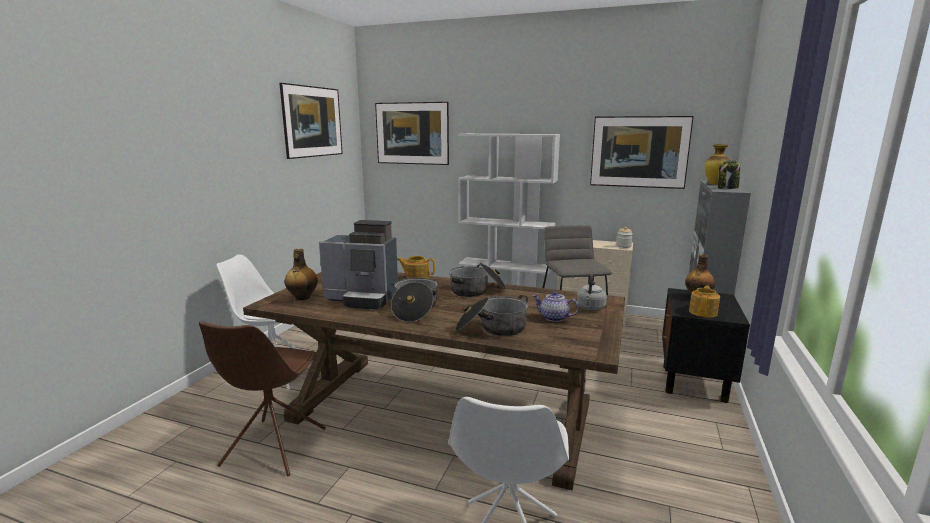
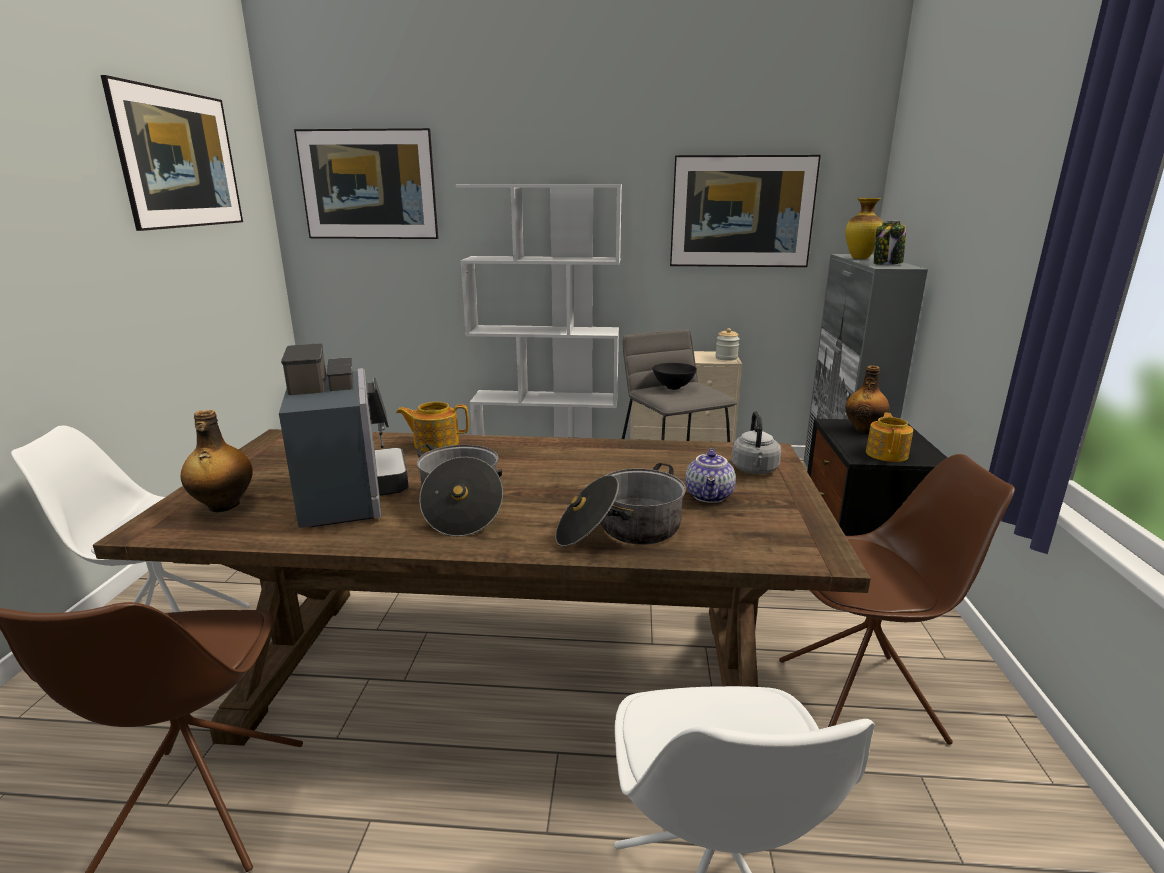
camera: 15 degrees left, 5 degrees up
coffee machine [319,220,398,310] -> coffee machine turned 105 degrees counterclockwise [279,344,409,528]
cooking pot [449,263,506,297] -> none
teapot [532,291,579,322] -> teapot turned 90 degrees counterclockwise [685,448,736,503]
none -> black bowl [653,363,697,390]
none -> brown chair [779,454,1015,745]

